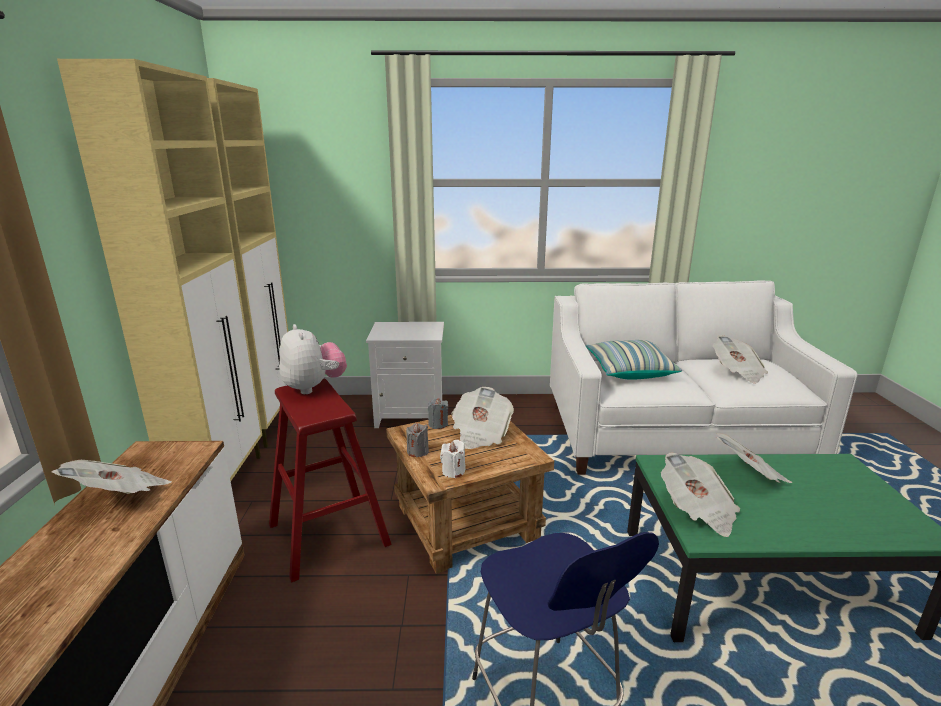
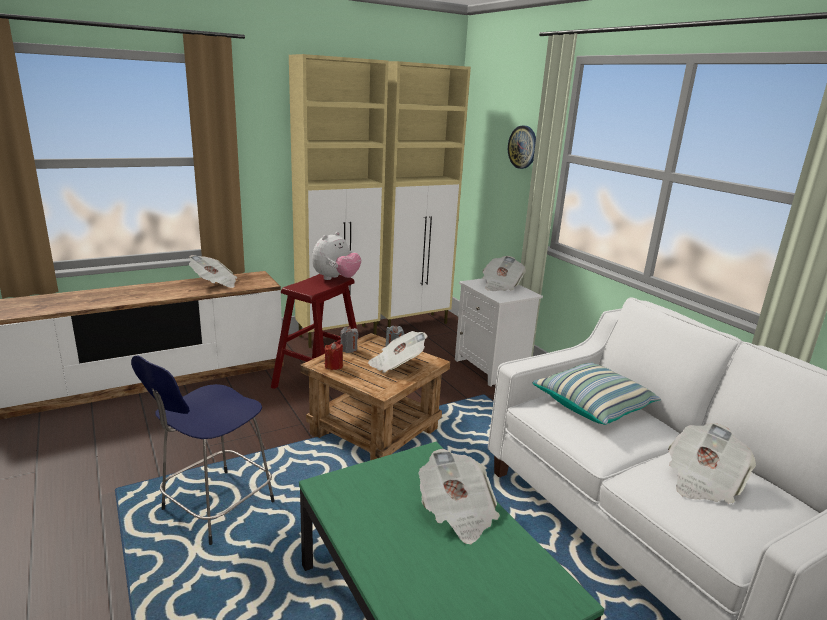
camera: 60 degrees right, 0 degrees up
white candle [440,440,465,478] -> red candle [325,342,343,370]
newspaper [661,452,740,537] -> newspaper moved to [483,256,526,291]
none -> wall clock [508,126,536,169]

